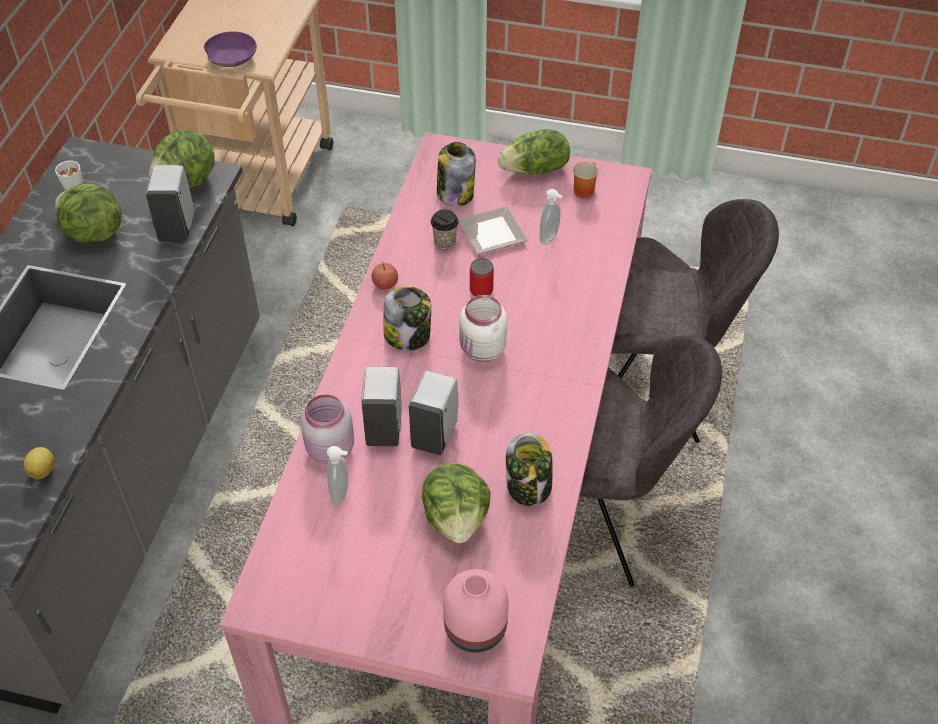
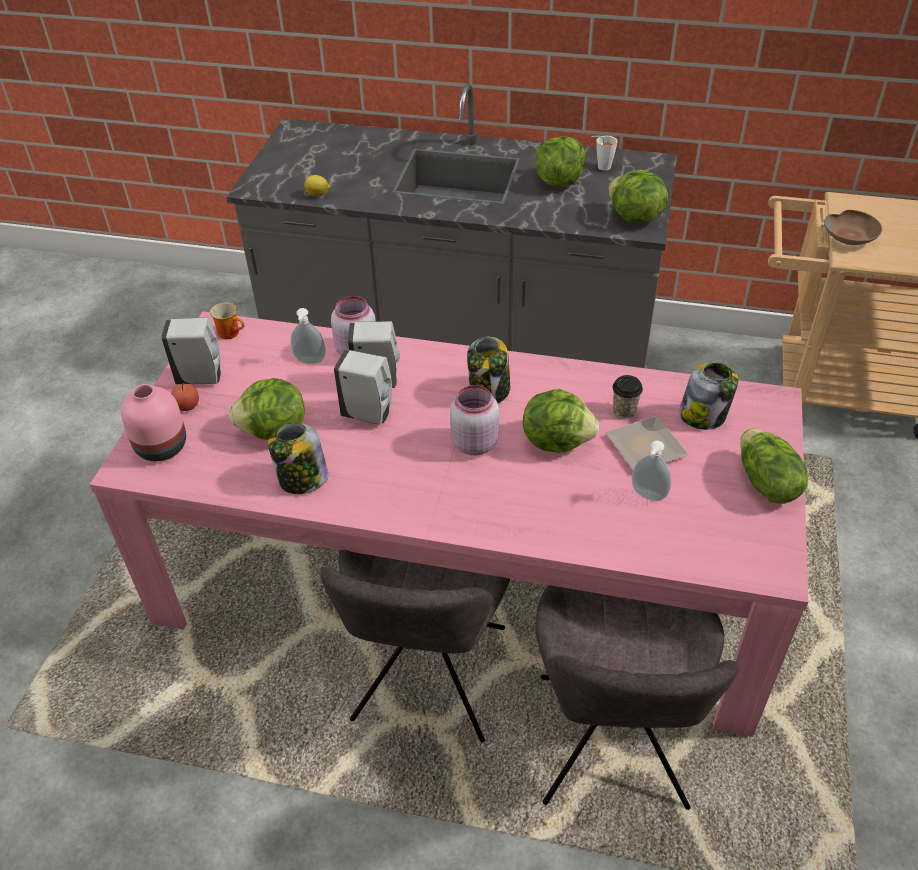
camera: 90 degrees right, 5 degrees down
white soap dispenser [146,165,194,241] -> white soap dispenser moved to [162,318,221,384]
purple bowl [204,31,257,67] -> brown bowl [824,210,882,245]
apple [372,262,398,290] -> apple moved to [171,382,199,411]
white jar [459,295,507,362] -> pink jar [450,385,499,455]
can [470,258,494,296] -> lettuce [523,389,599,453]
mug [573,162,599,198] -> mug moved to [210,302,244,339]

